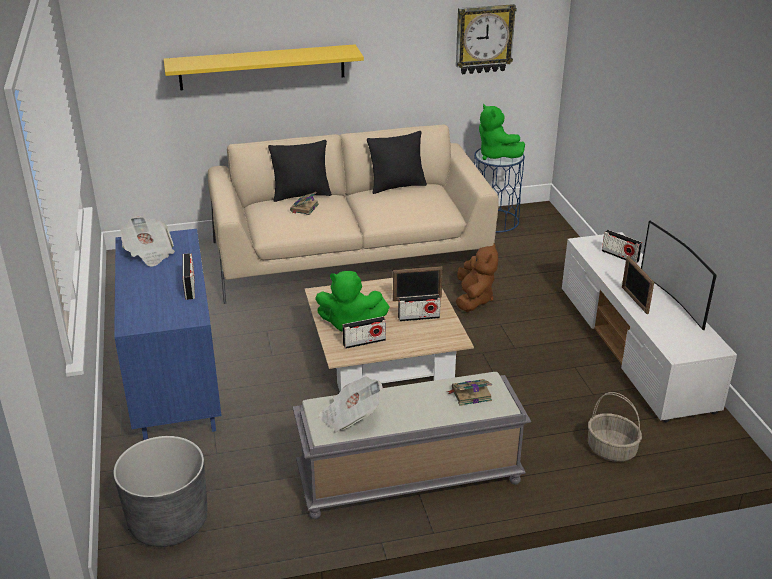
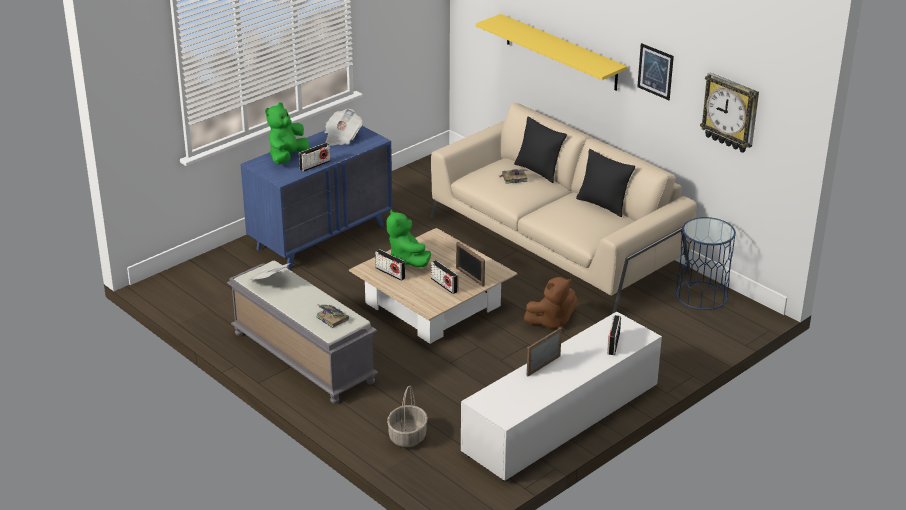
camera: 60 degrees right, 0 degrees up
grey planter [113,436,207,547] -> none
green plush toy [479,104,525,160] -> green plush toy moved to [265,102,310,165]
television [641,221,717,330] -> none
none -> picture [637,43,674,100]

